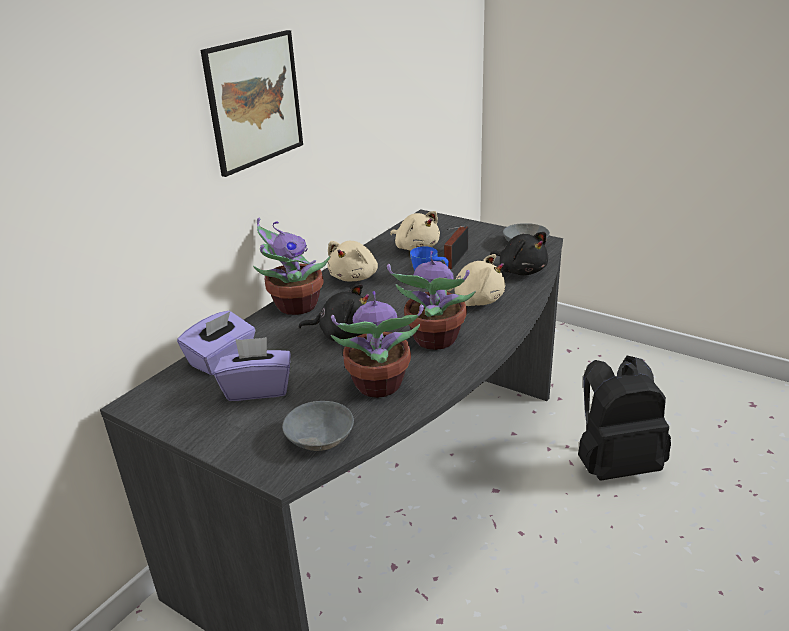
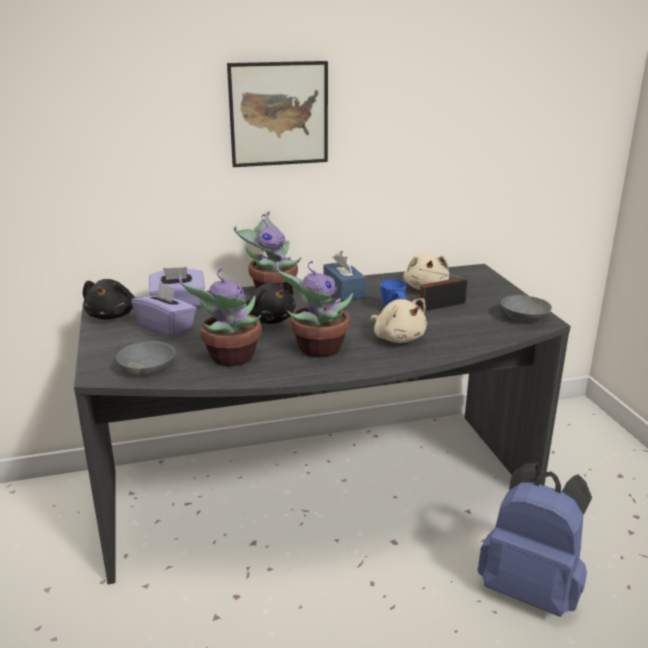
camera: 40 degrees right, 5 degrees down
beige plush toy [327,241,378,282] -> blue tissue box [324,251,366,301]
black plush toy [490,232,548,275] -> black plush toy moved to [83,279,135,320]
black backpack [578,355,671,481] -> blue backpack [478,462,592,617]

